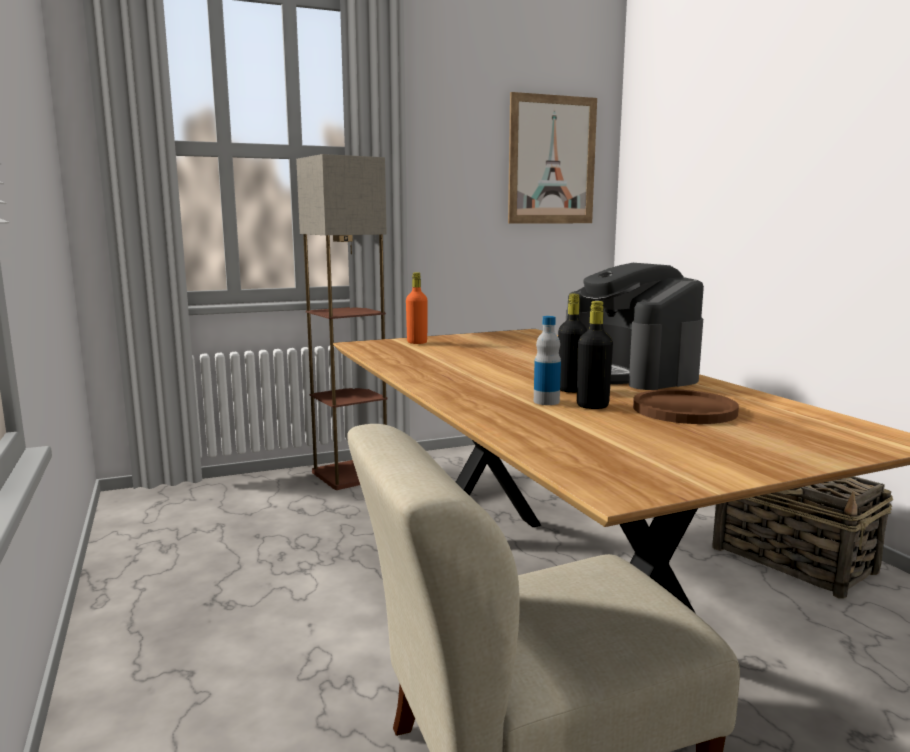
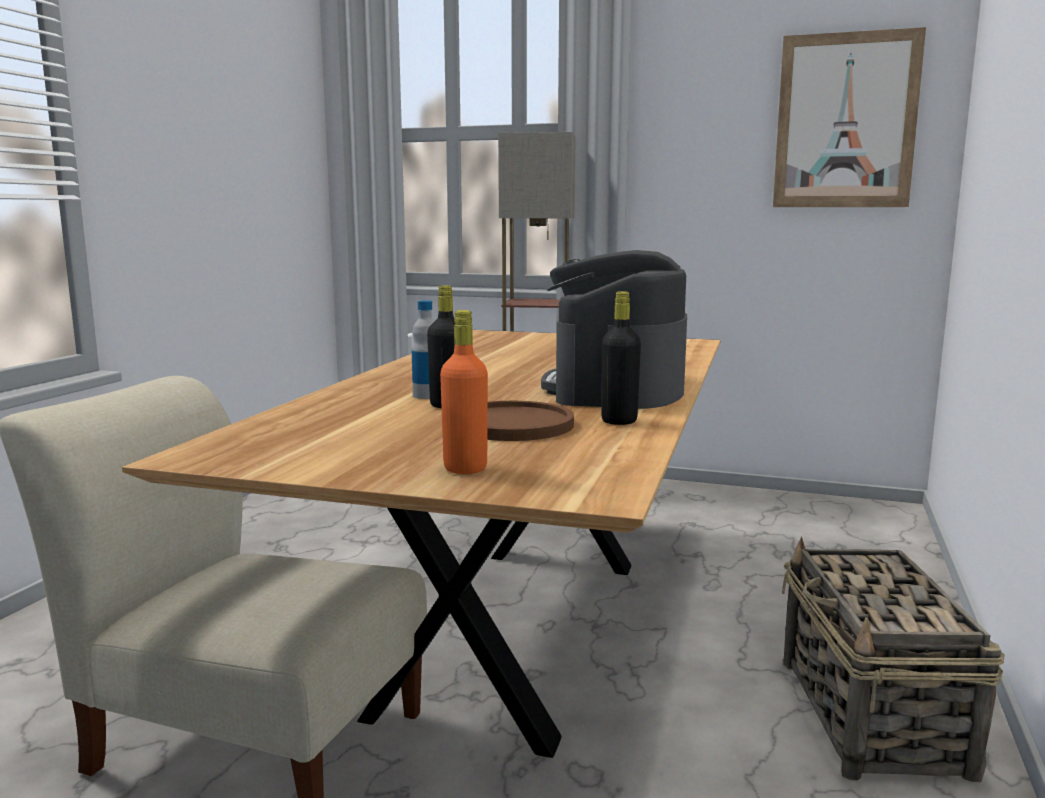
camera: 40 degrees right, 0 degrees up
orange bottle [406,272,428,344] -> orange bottle moved to [440,310,488,474]
black bottle [558,294,587,393] -> black bottle moved to [601,291,641,425]

